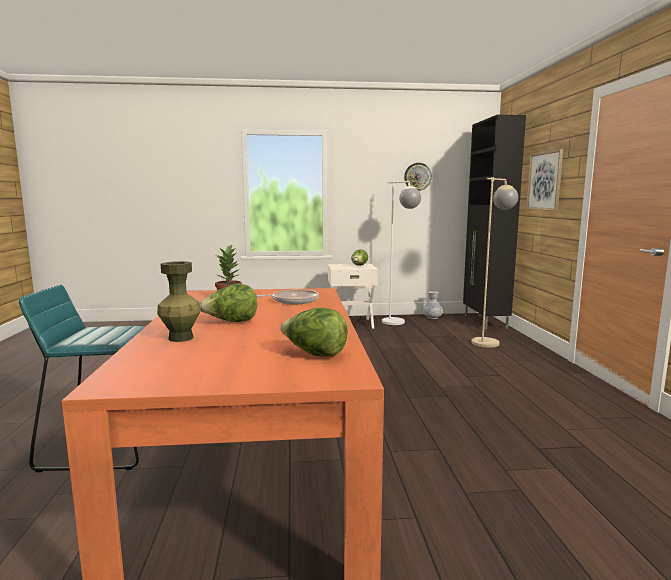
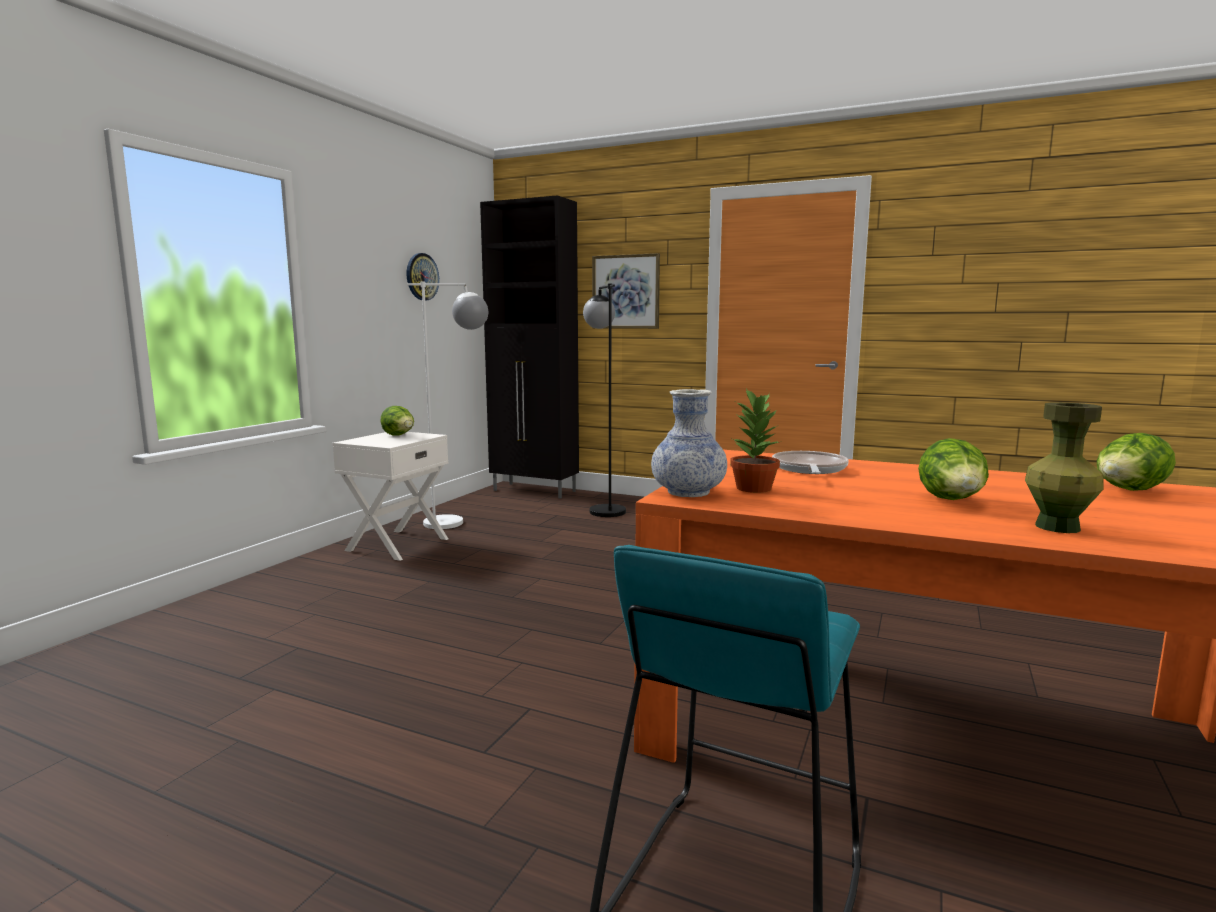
camera: 60 degrees left, 0 degrees up
vase [423,291,443,319] -> vase moved to [651,389,727,497]
beige floor lamp [471,177,518,348] -> black floor lamp [583,284,626,517]

